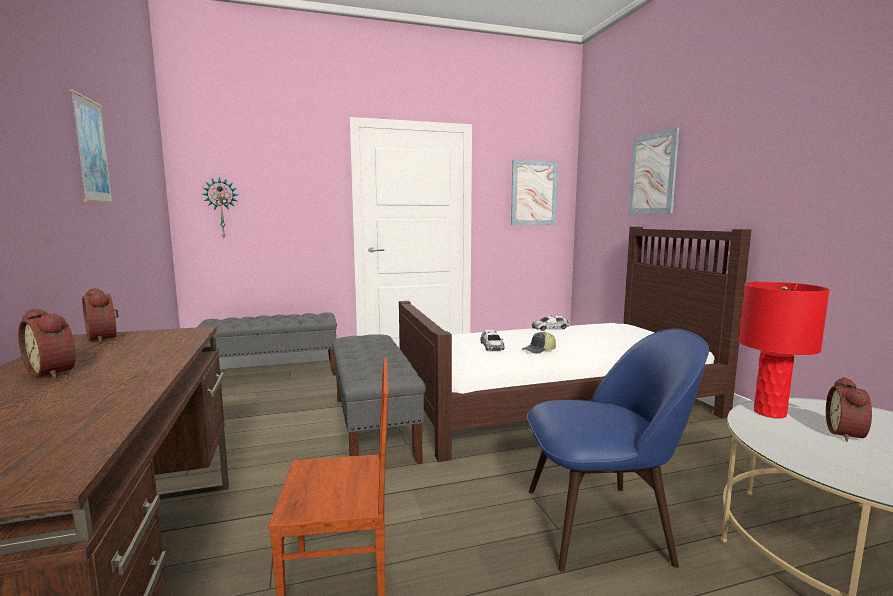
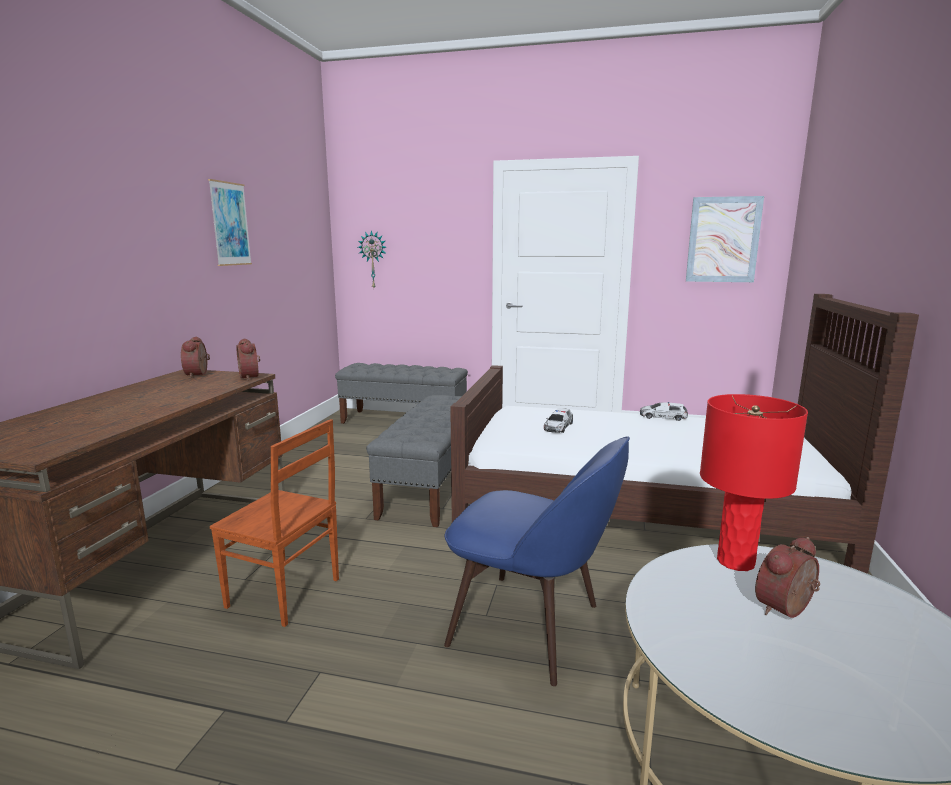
camera: 30 degrees right, 5 degrees up
alarm clock [18,309,76,379] -> alarm clock moved to [236,338,260,380]
cap [522,331,556,354] -> none
picture [628,128,679,214] -> none

